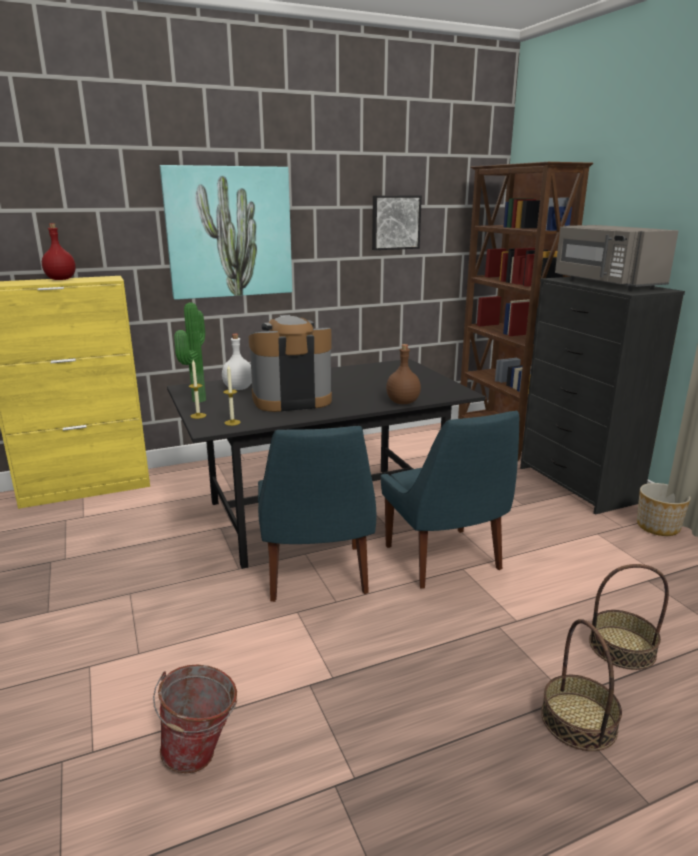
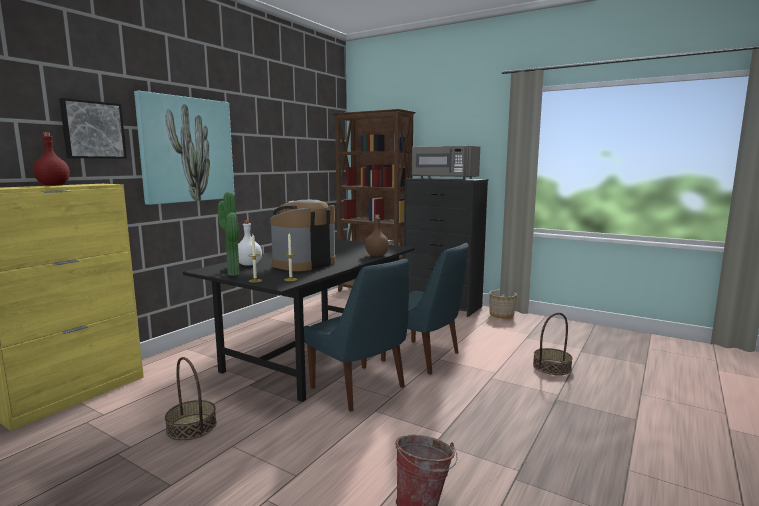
camera: 35 degrees left, 10 degrees down
picture [372,196,422,250] -> picture moved to [59,98,127,159]
basket [541,619,622,751] -> basket moved to [165,357,217,440]

